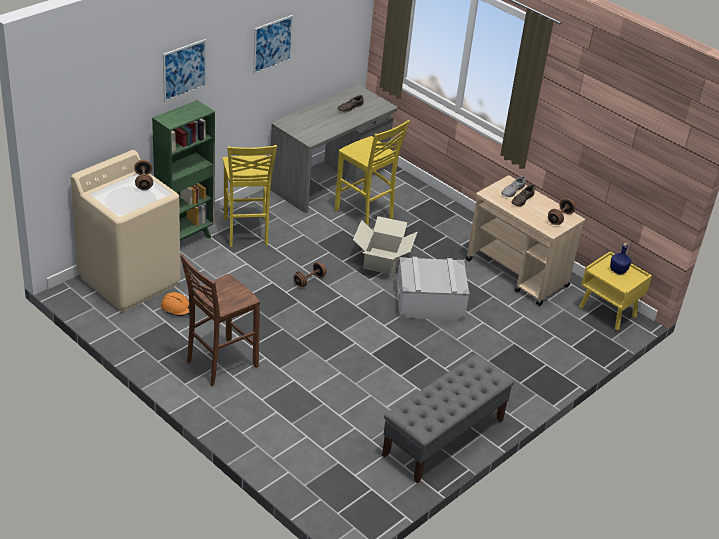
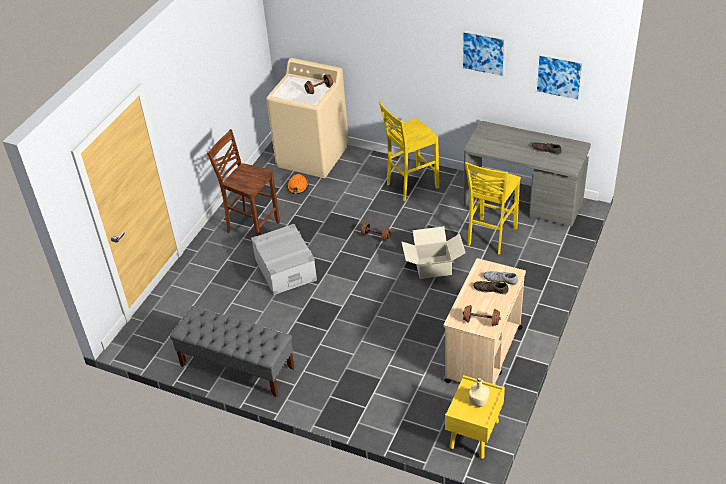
camera: 75 degrees right, 5 degrees up
green bookcase [152,100,215,241] -> none
picture [163,39,206,102] -> picture moved to [535,54,584,101]
grey storage box [396,257,470,321] -> grey storage box moved to [251,224,317,295]
blue bottle [610,243,632,275] -> beige bottle [469,377,489,407]

